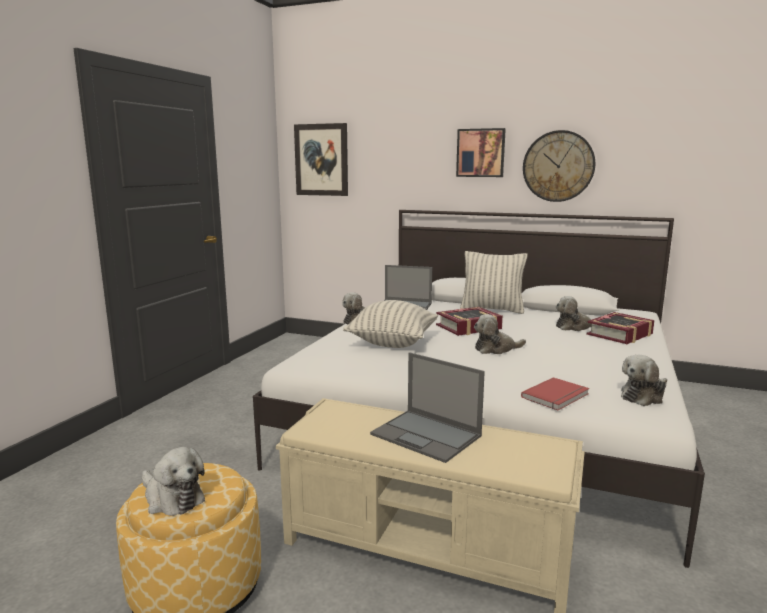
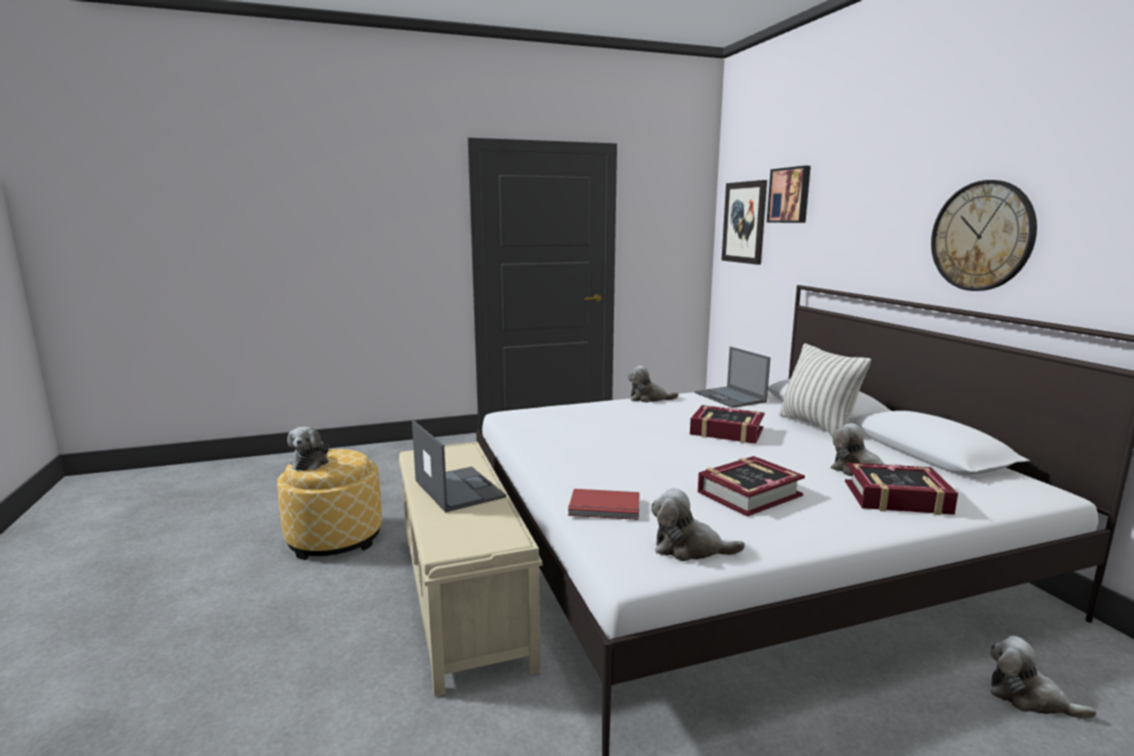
camera: 50 degrees right, 0 degrees up
pillow [343,300,438,348] -> none
laptop [370,352,485,463] -> laptop turned 150 degrees clockwise [412,421,506,512]
picture [456,128,506,177] -> picture moved to [767,166,811,223]
plush toy [474,314,526,354] -> plush toy moved to [990,636,1096,719]
none -> book [698,456,805,516]

